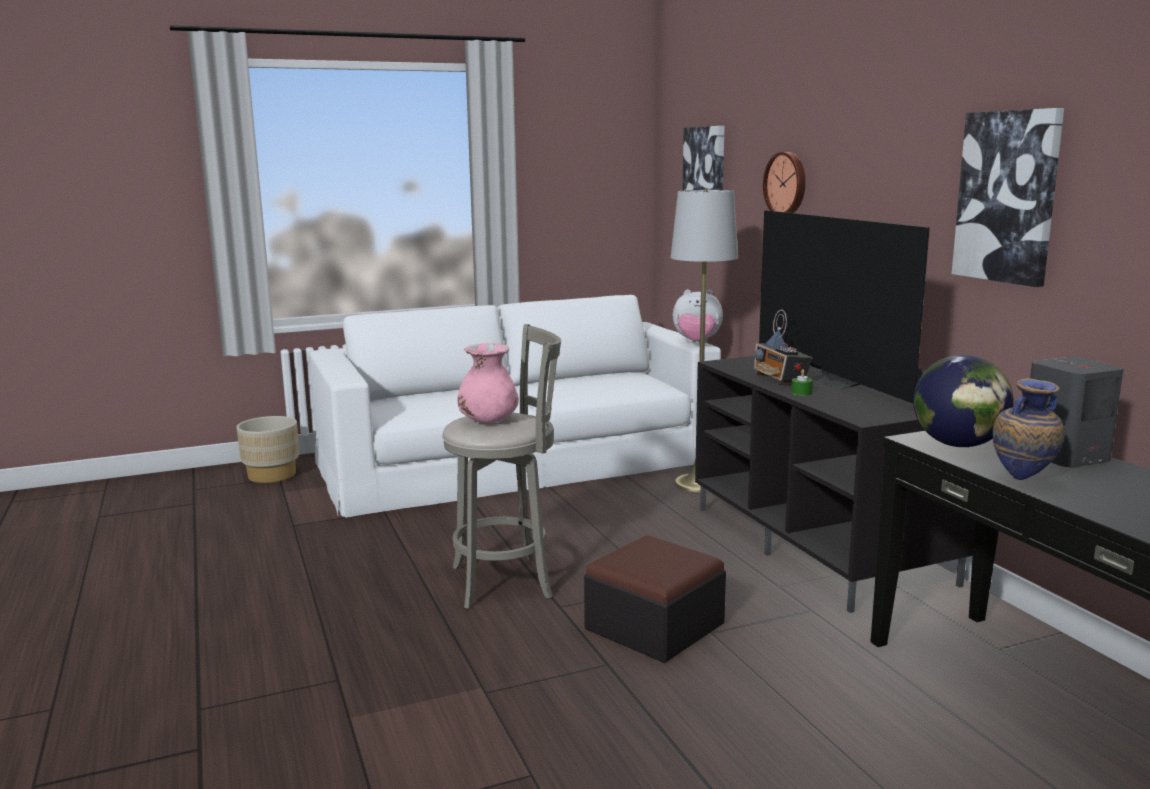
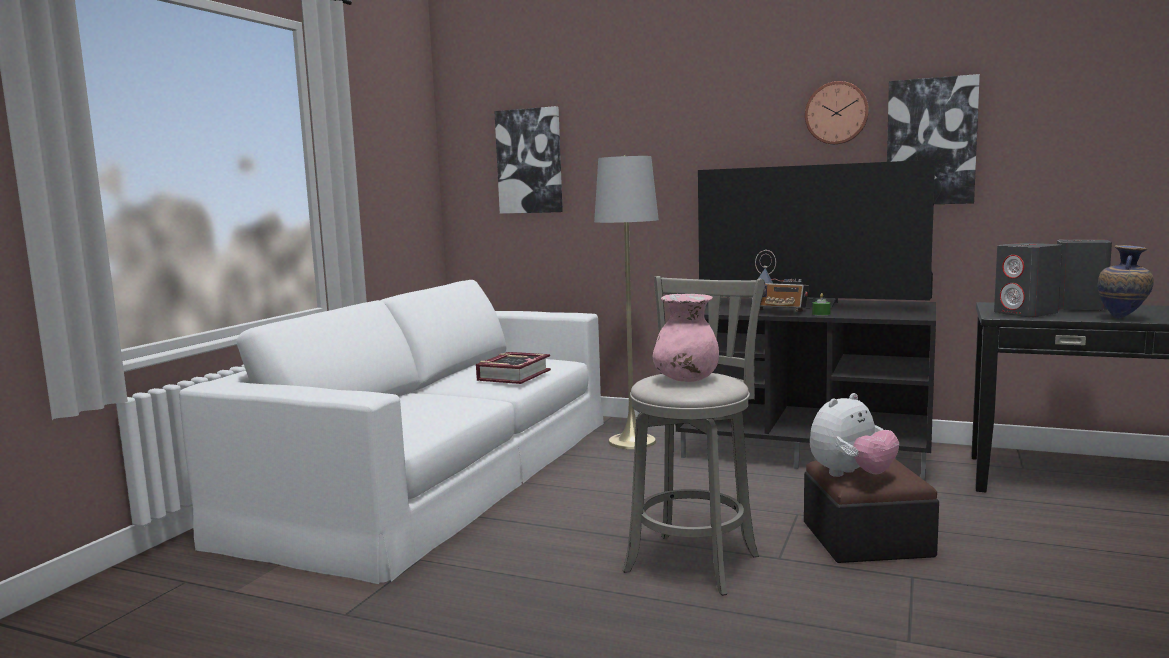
camera: 45 degrees left, 5 degrees down
beige planter [236,416,299,483] -> none
plush toy [673,289,723,343] -> plush toy moved to [810,393,899,477]
wall clock [763,152,805,213] -> wall clock moved to [805,81,869,145]
globe [913,355,1014,447] -> grey speaker [994,243,1062,317]
none -> book [476,352,551,384]

